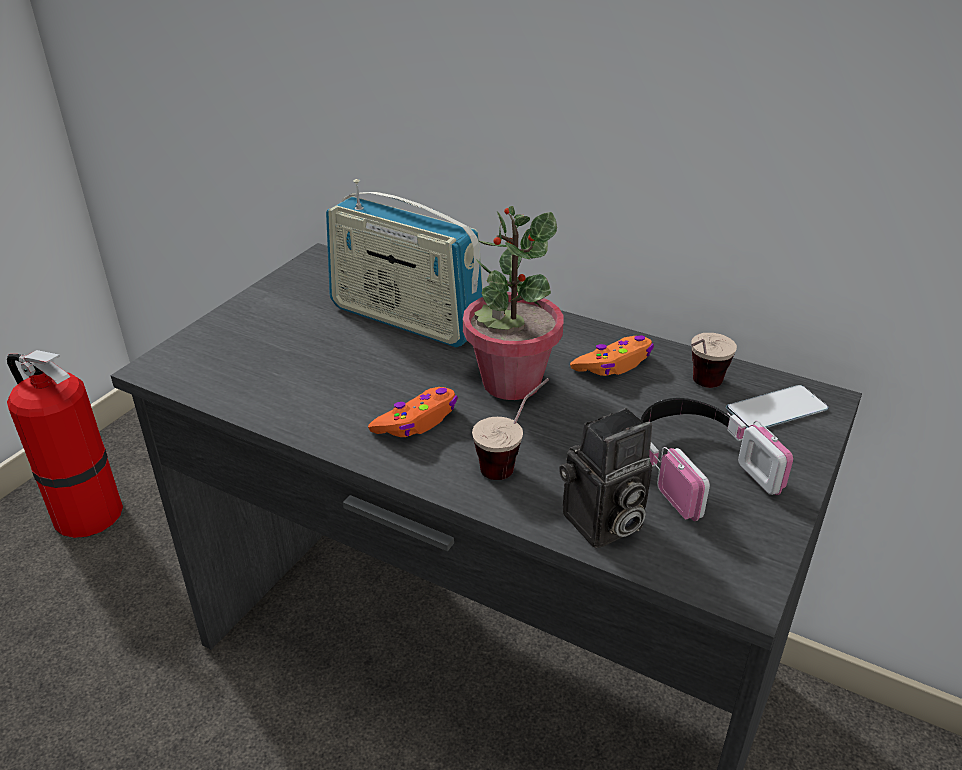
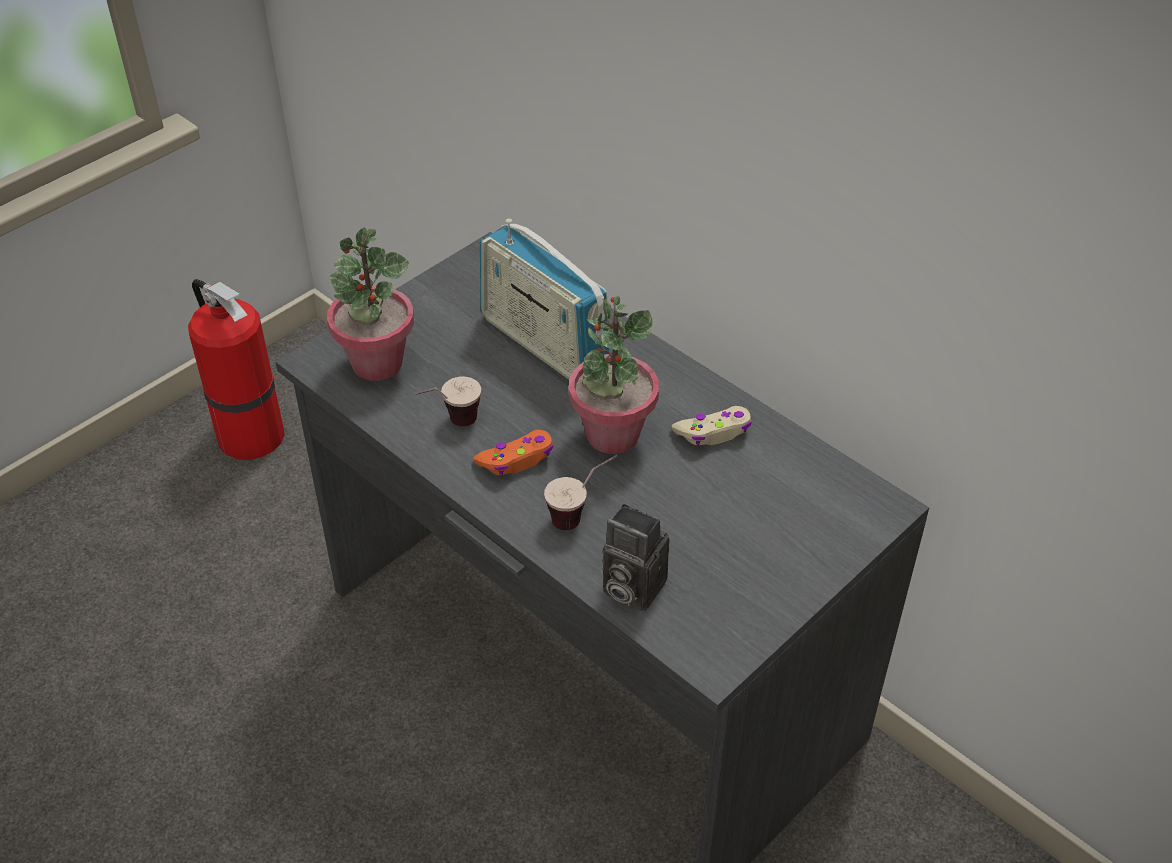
camera: 15 degrees right, 10 degrees up
camera [559,408,652,548] -> camera turned 45 degrees clockwise [603,504,669,611]
orange game controller [570,335,654,376] -> beige game controller [672,406,752,445]
headphones [640,398,793,521] -> none
cup [691,333,737,388] -> cup moved to [414,376,481,427]
phone [726,385,829,428] -> none
none -> potted plant [327,228,414,381]

